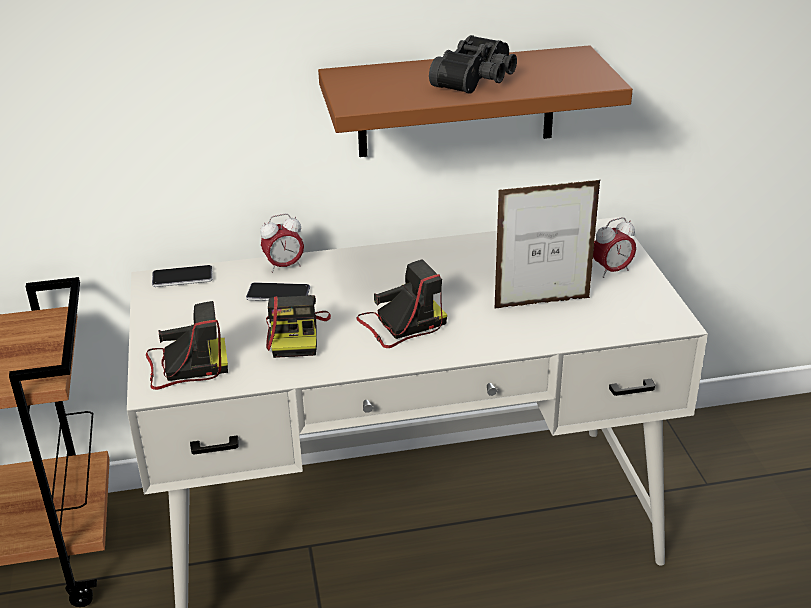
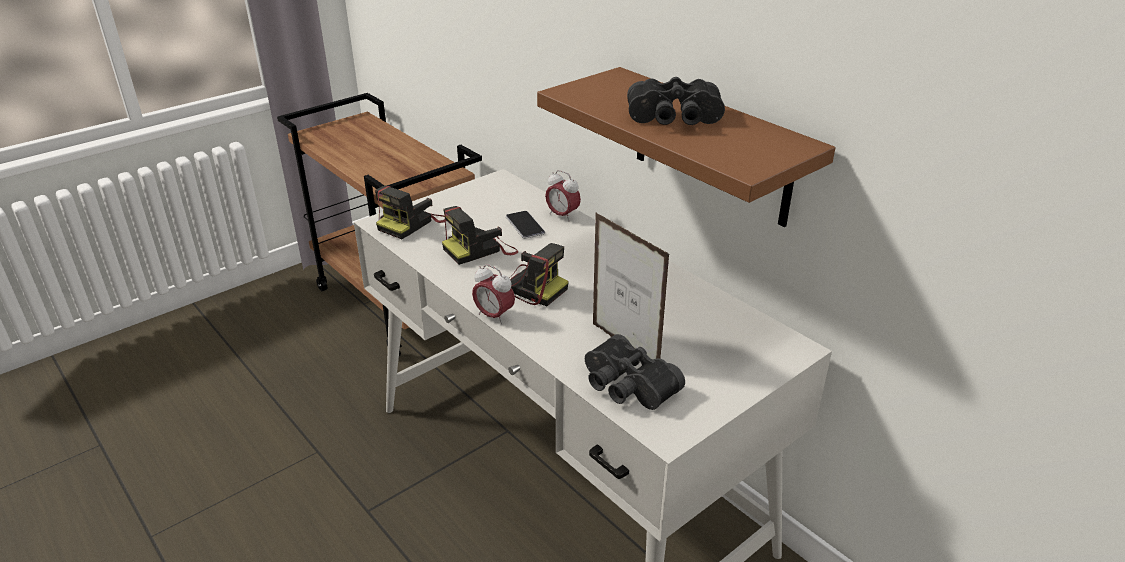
camera: 60 degrees right, 0 degrees up
camera [146,301,228,390] -> camera turned 75 degrees clockwise [375,186,446,239]
phone [152,265,213,287] -> none
alarm clock [593,217,636,278] -> alarm clock moved to [472,264,515,325]
none -> black binoculars [585,334,685,410]

